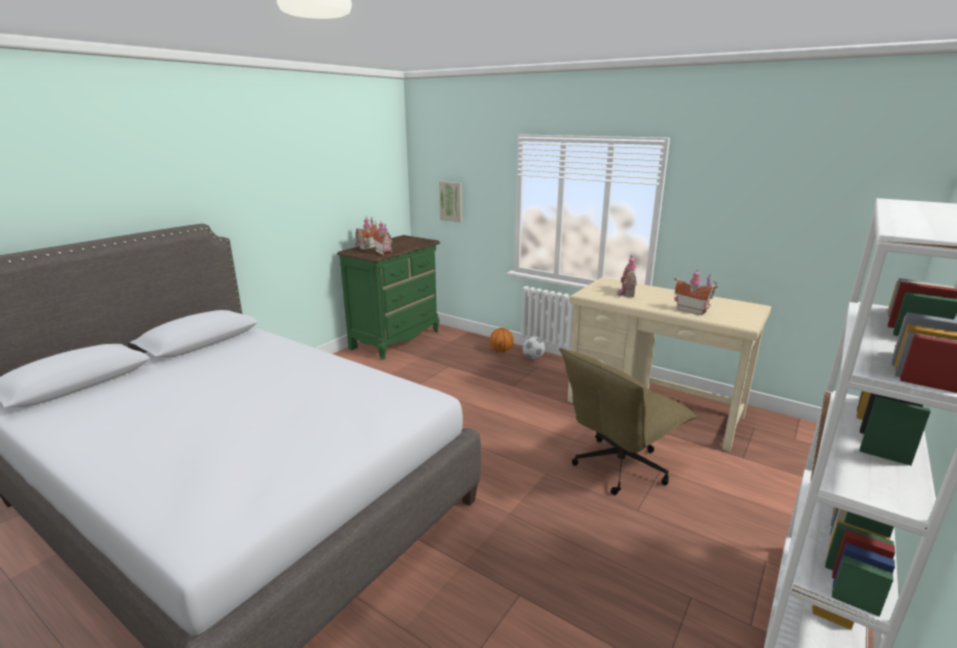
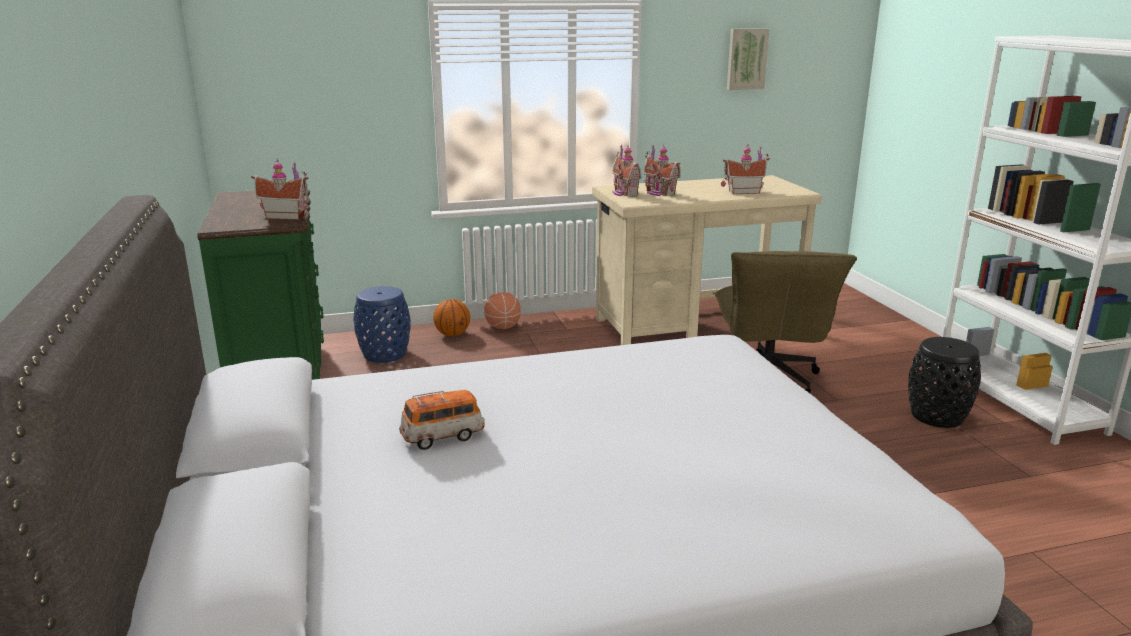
camera: 50 degrees left, 0 degrees up
toy house [355,217,378,250] -> toy house moved to [612,145,642,196]
picture [439,181,462,222] -> picture moved to [727,28,770,90]
football [522,336,545,359] -> basketball [484,292,521,329]
none -> blue stool [354,286,411,363]
none -> toy car [399,390,485,450]
none -> black stool [908,337,981,428]

